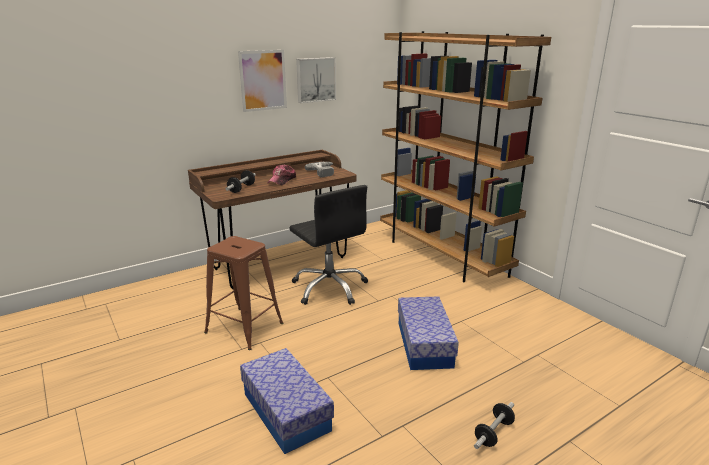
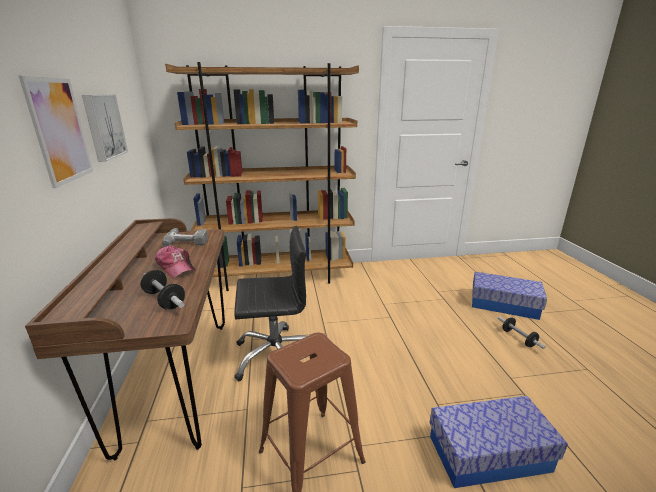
camera: 65 degrees left, 0 degrees up
storage box [398,296,459,370] -> storage box moved to [472,272,547,320]

